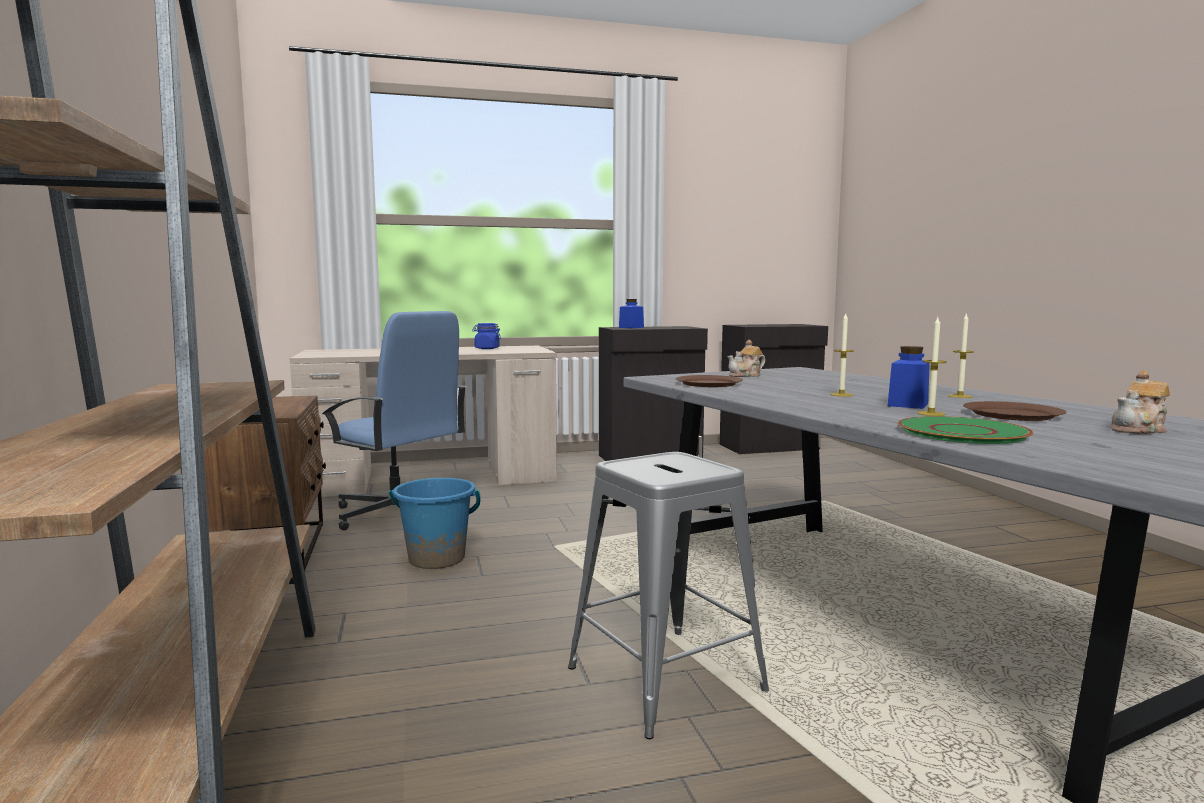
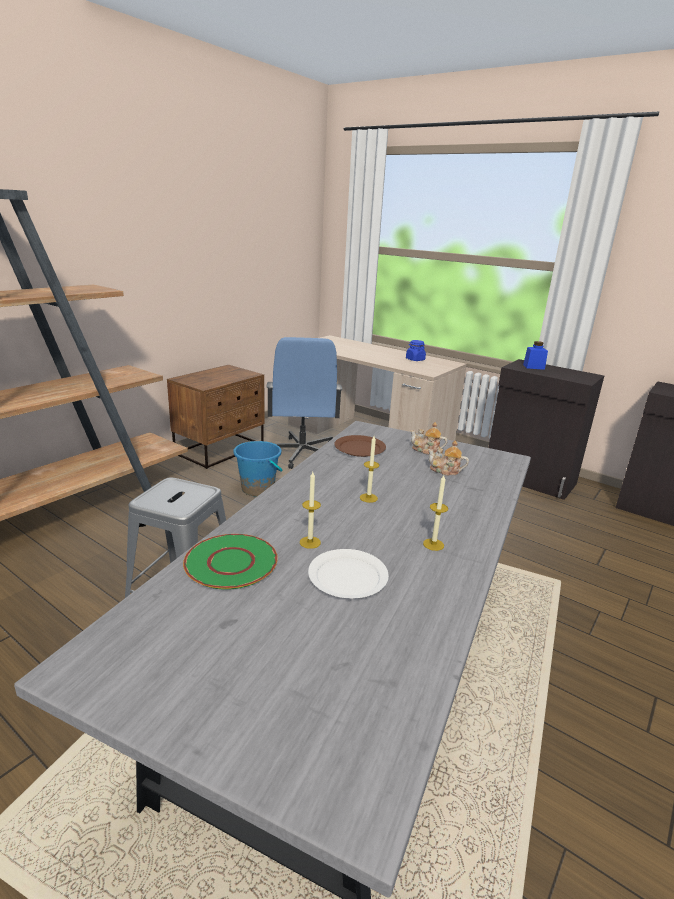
camera: 50 degrees right, 15 degrees up
blue jar [888,346,930,409] -> none
brown plate [963,401,1066,421] -> white plate [308,549,389,598]
teapot [1111,370,1170,434] -> teapot moved to [428,441,469,476]

